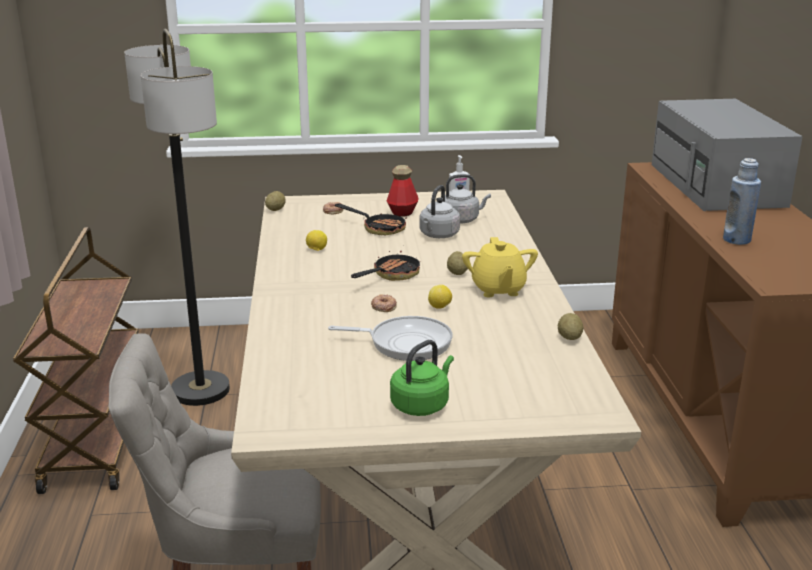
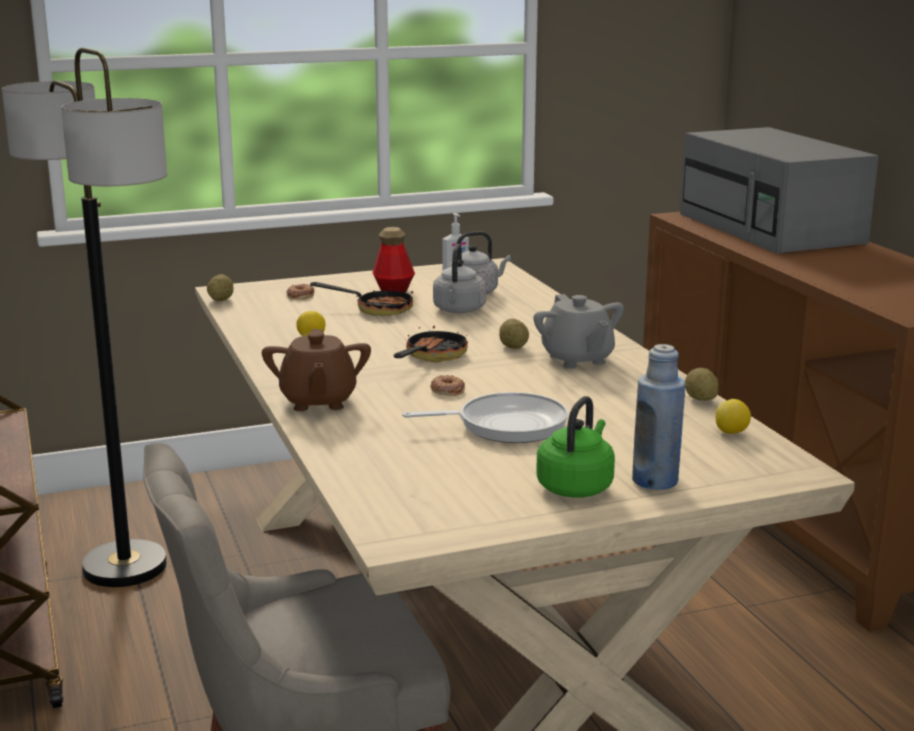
camera: 15 degrees left, 5 degrees down
lemon [428,285,452,309] -> lemon moved to [715,399,751,434]
yellow teapot [462,237,538,298] -> grey teapot [533,294,624,369]
blue bottle [723,158,761,245] -> blue bottle moved to [632,344,685,490]
none -> brown teapot [262,329,371,411]

